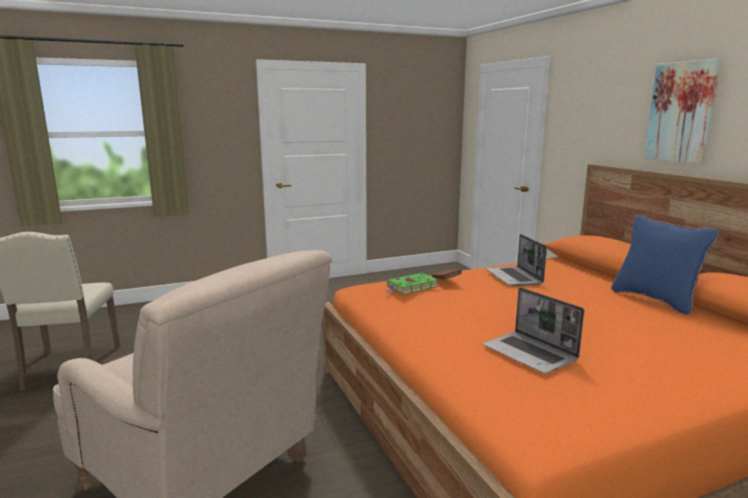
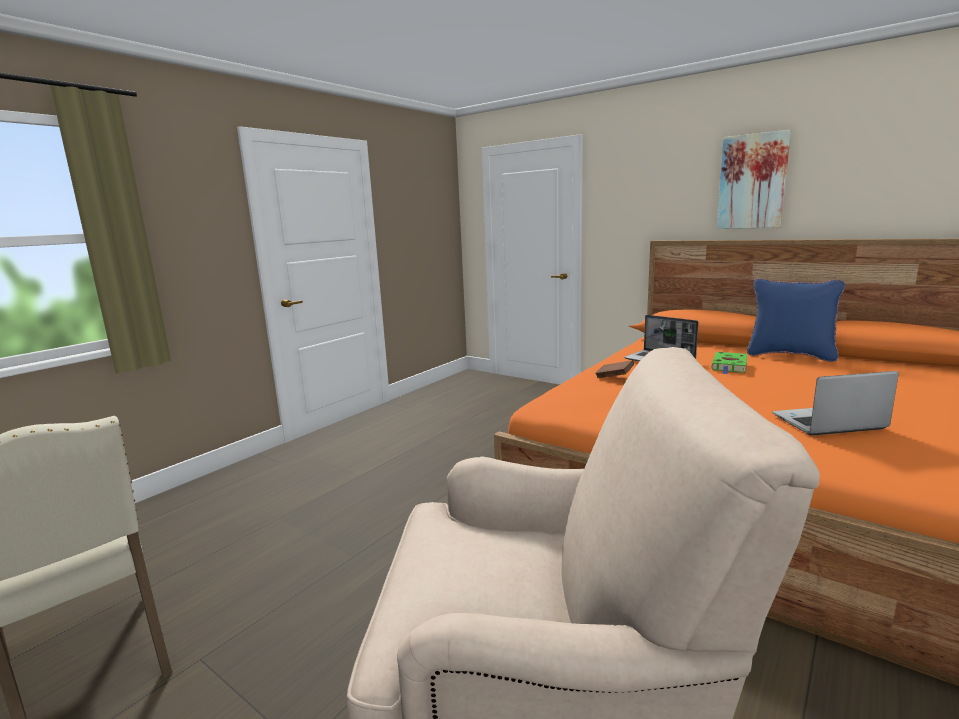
camera: 30 degrees left, 0 degrees up
green book [387,273,438,295] -> green book moved to [711,352,747,374]
laptop [483,287,584,374] -> laptop turned 150 degrees clockwise [773,371,899,435]

